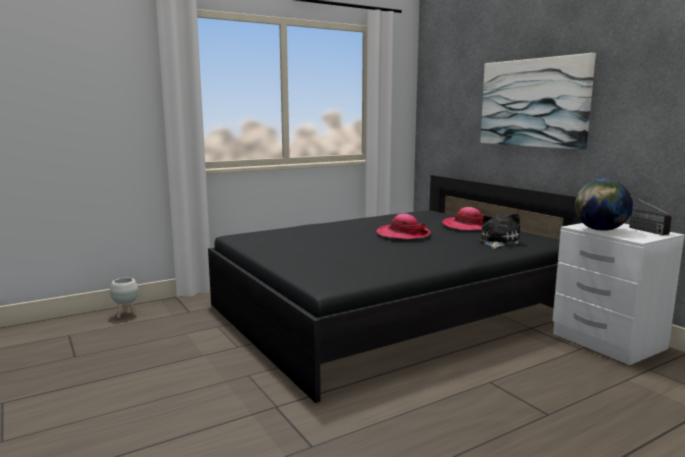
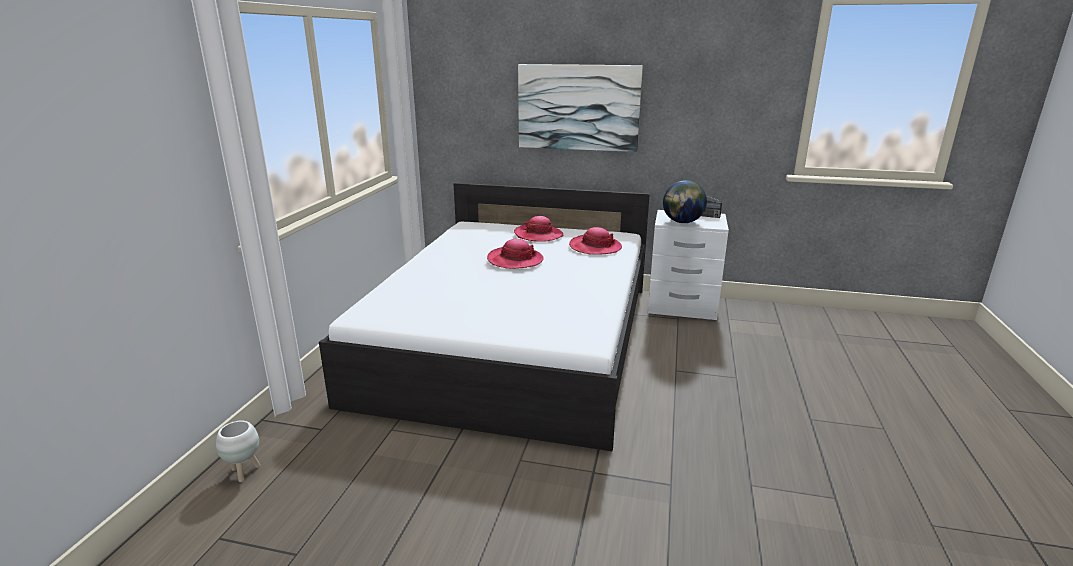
camera: 45 degrees left, 10 degrees up
black bed [208,175,582,403] -> white bed [319,183,650,451]
plush toy [480,213,520,249] -> hat [569,227,622,255]

